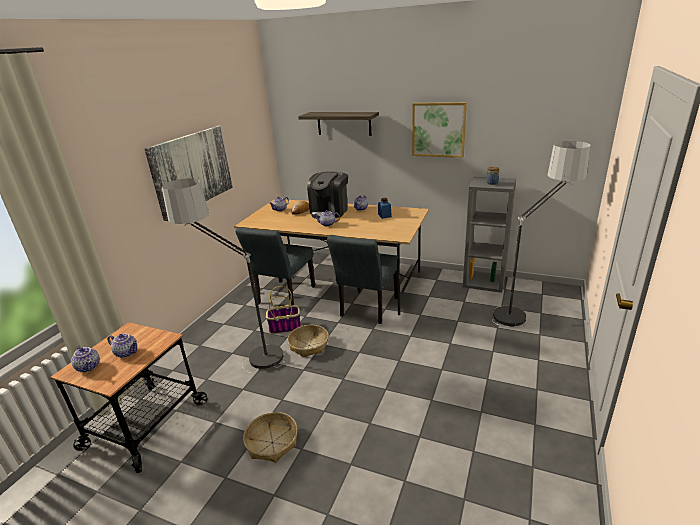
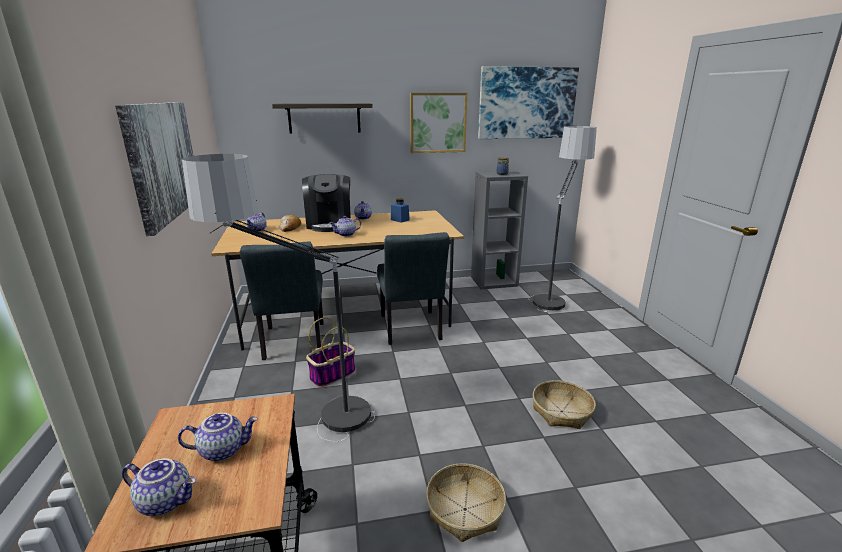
camera: 35 degrees left, 5 degrees down
basket [288,325,329,358] -> basket moved to [533,380,596,429]
none -> picture [478,66,579,139]

